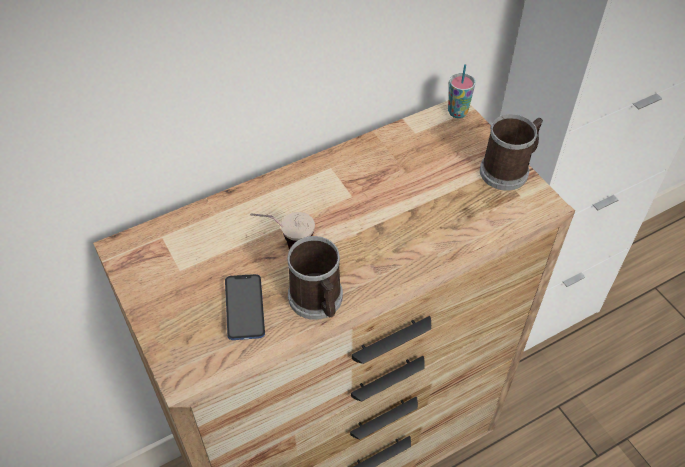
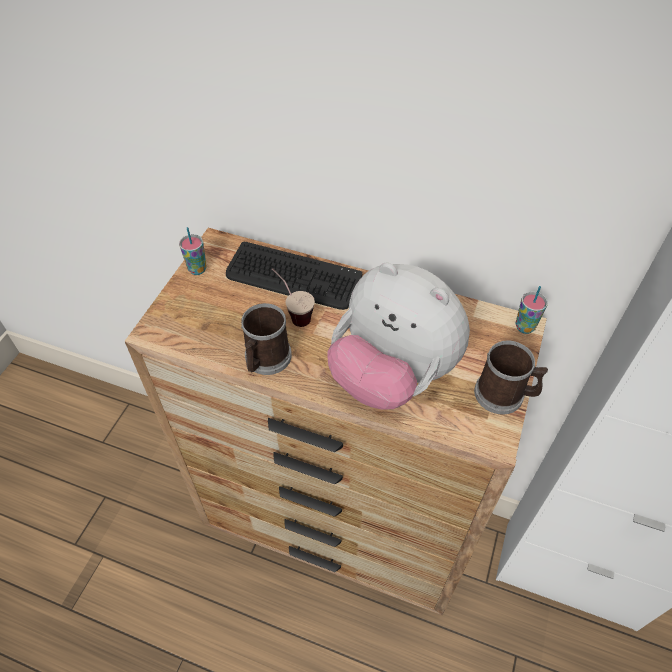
camera: 50 degrees right, 0 degrees up
phone [225,274,265,340] -> none
none -> cup [179,227,207,275]
none -> keyboard [226,242,362,310]
none -> plush toy [327,262,470,410]

